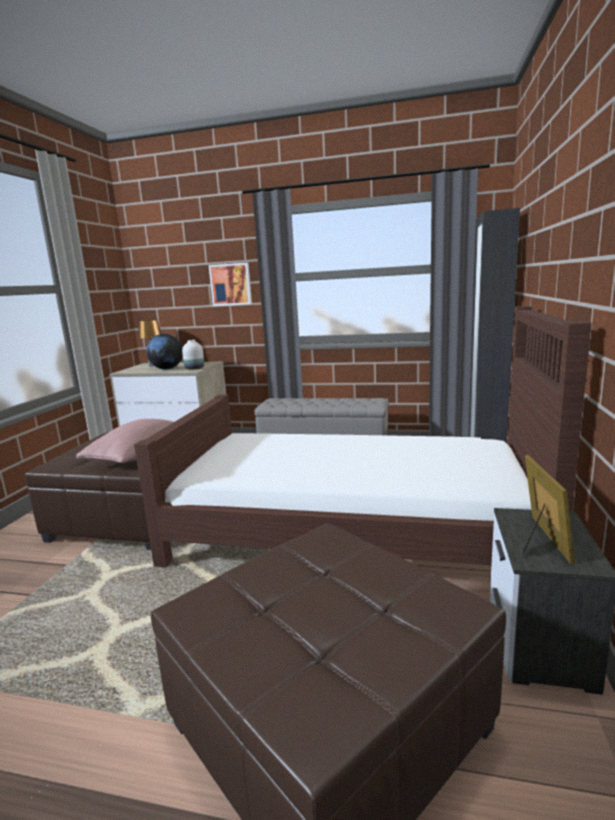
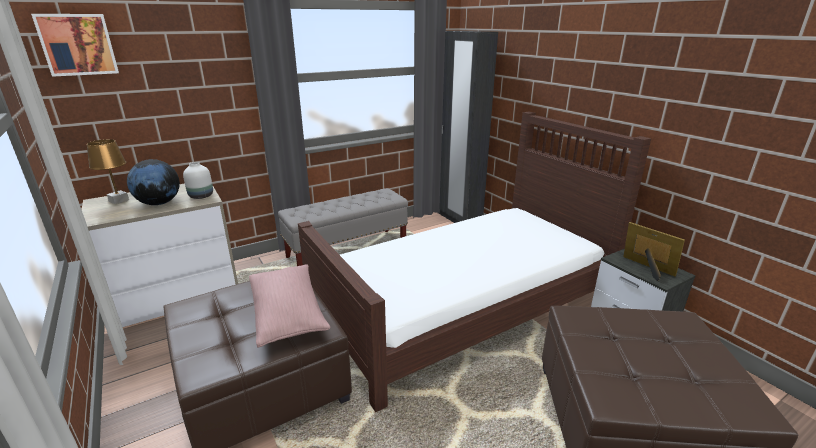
camera: 45 degrees left, 10 degrees up
picture [209,263,252,306] -> picture moved to [31,14,119,77]

